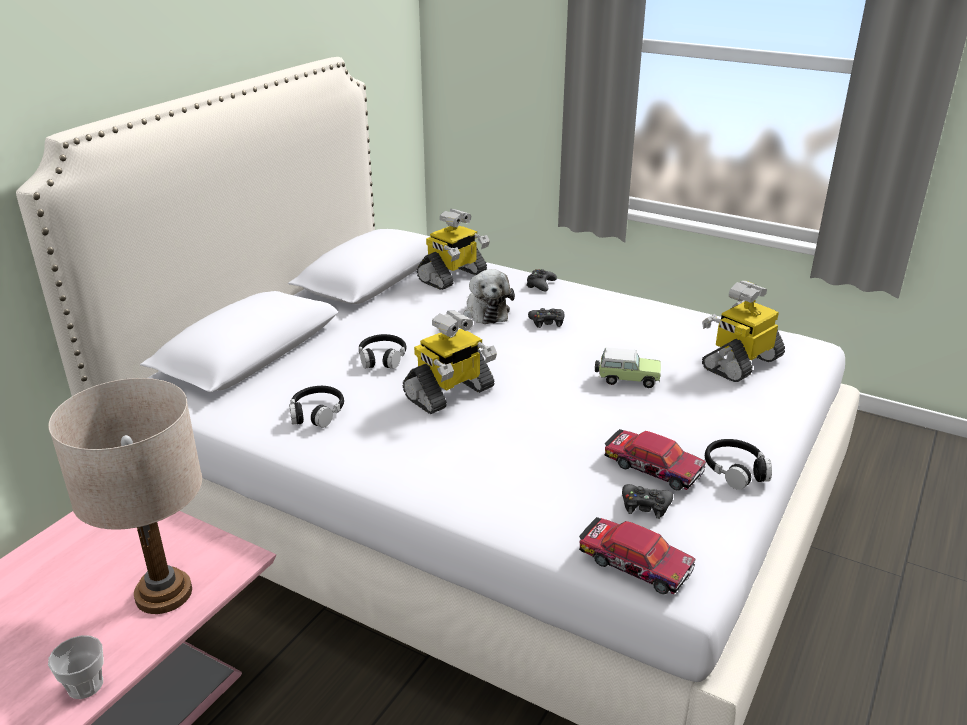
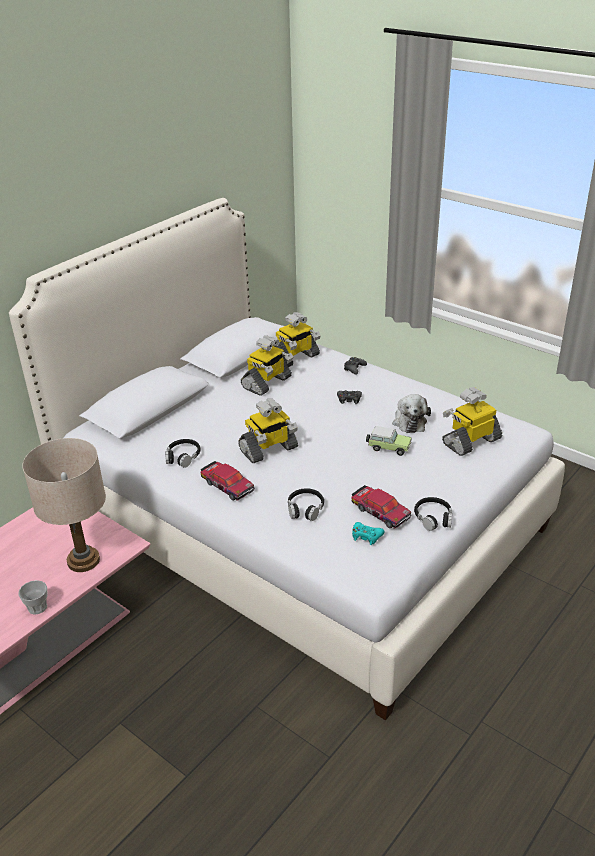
camera: 10 degrees right, 5 degrees up
black headphones [359,334,407,369] -> black headphones moved to [288,488,324,521]
plush toy [464,269,515,324] -> plush toy moved to [392,394,431,433]
toy car [579,517,695,594] -> toy car moved to [200,461,255,501]
black game controller [622,484,673,519] -> turquoise game controller [352,522,384,545]
none -> toy robot [241,336,293,396]

